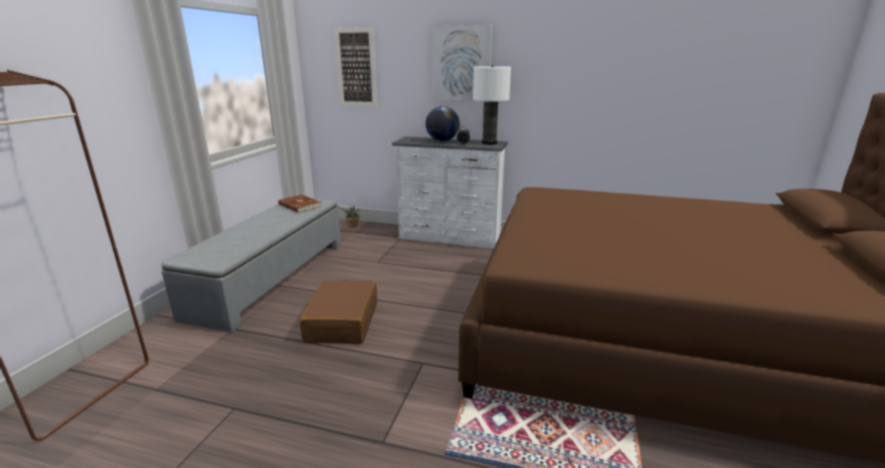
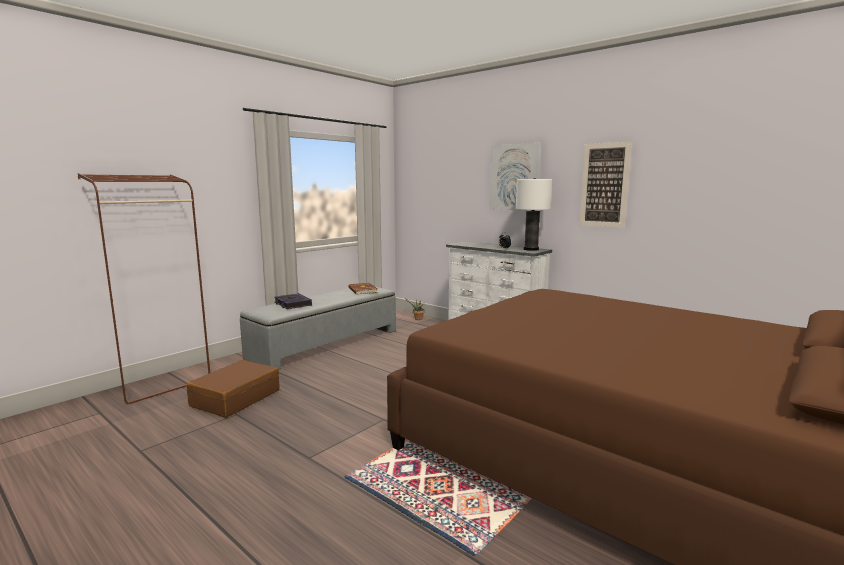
camera: 25 degrees right, 10 degrees down
brown suitcase [300,280,377,344] -> brown suitcase moved to [187,360,279,418]
picture [334,27,377,107] -> picture moved to [579,142,632,228]
globe [426,106,460,141] -> none
none -> book [274,293,312,309]

